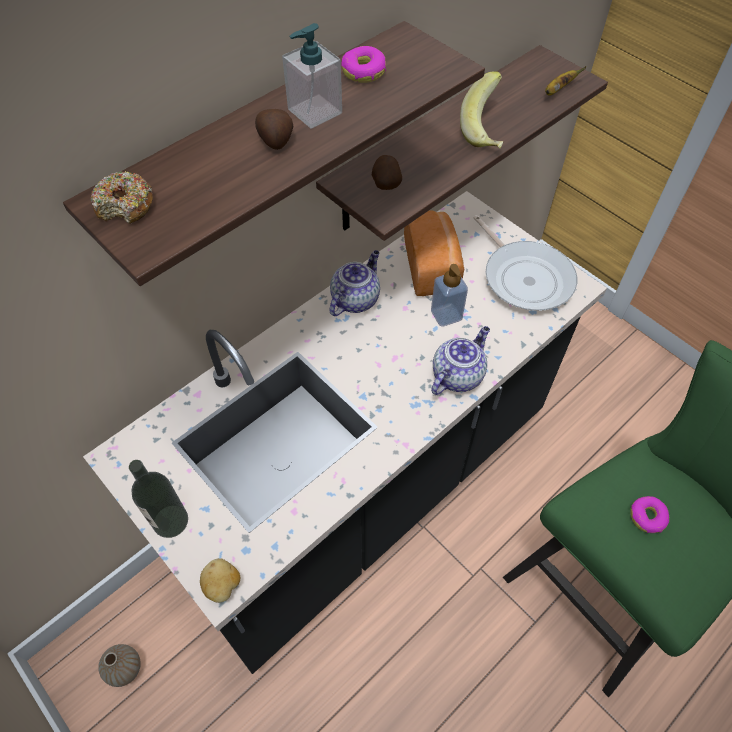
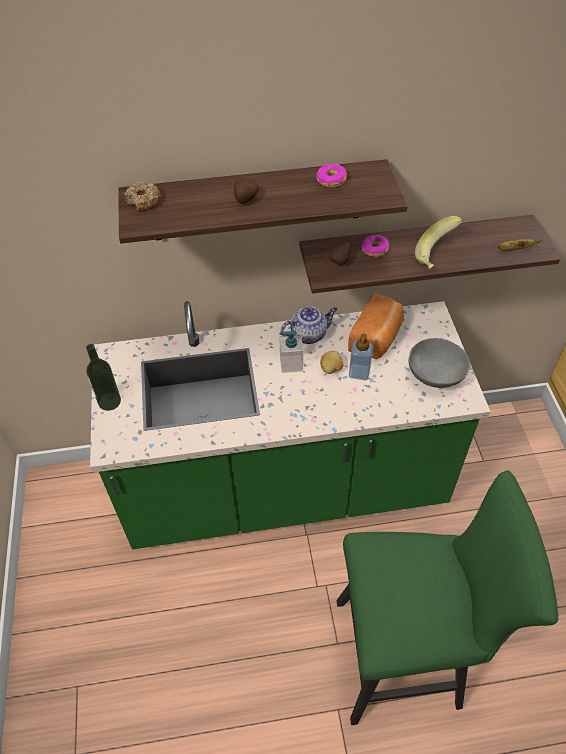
camera: 35 degrees right, 5 degrees down
black counter [83,191,607,674] -> green counter [90,301,491,550]
vase [98,644,141,687] -> none
potato [200,558,240,603] -> potato moved to [320,351,343,374]
soap dispenser [282,23,342,129] -> soap dispenser moved to [279,331,303,373]
teapot [431,326,490,395] -> none
frying pan [474,215,577,311] -> grey bowl [409,338,470,388]
donut [630,496,669,533] -> donut moved to [362,235,389,257]

